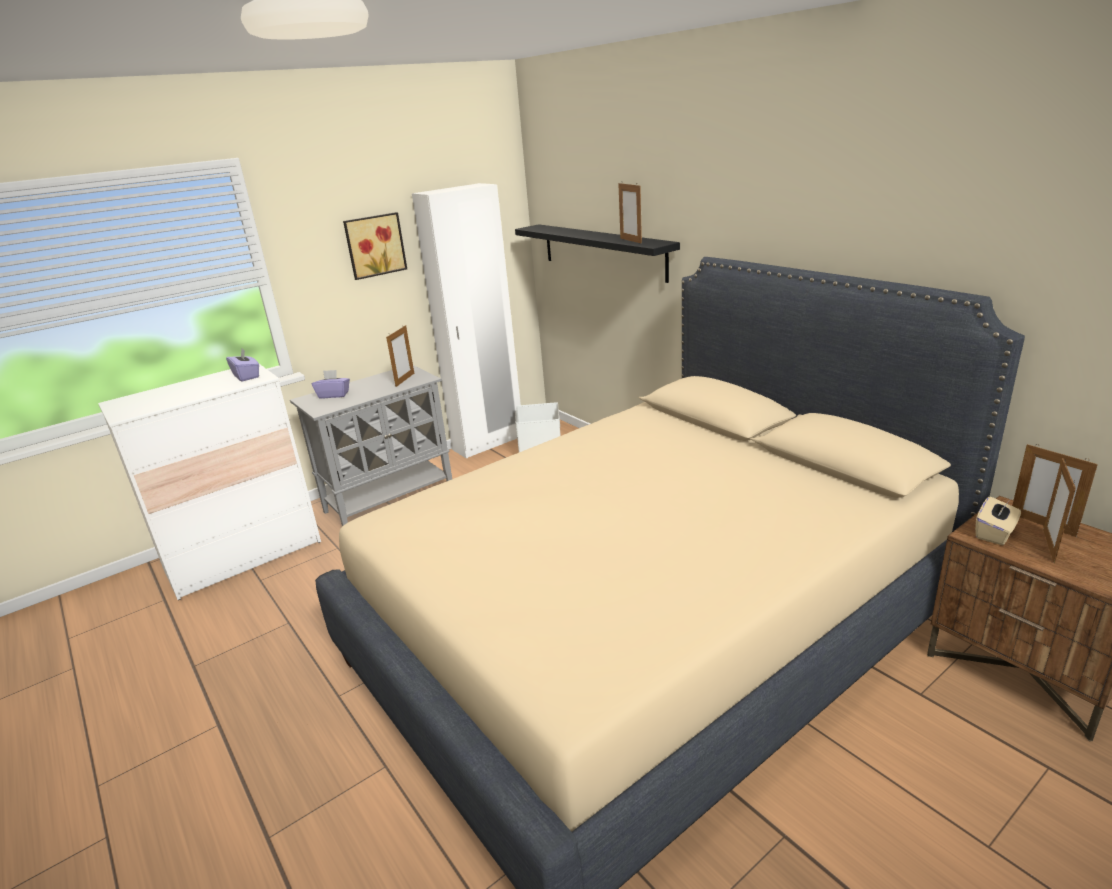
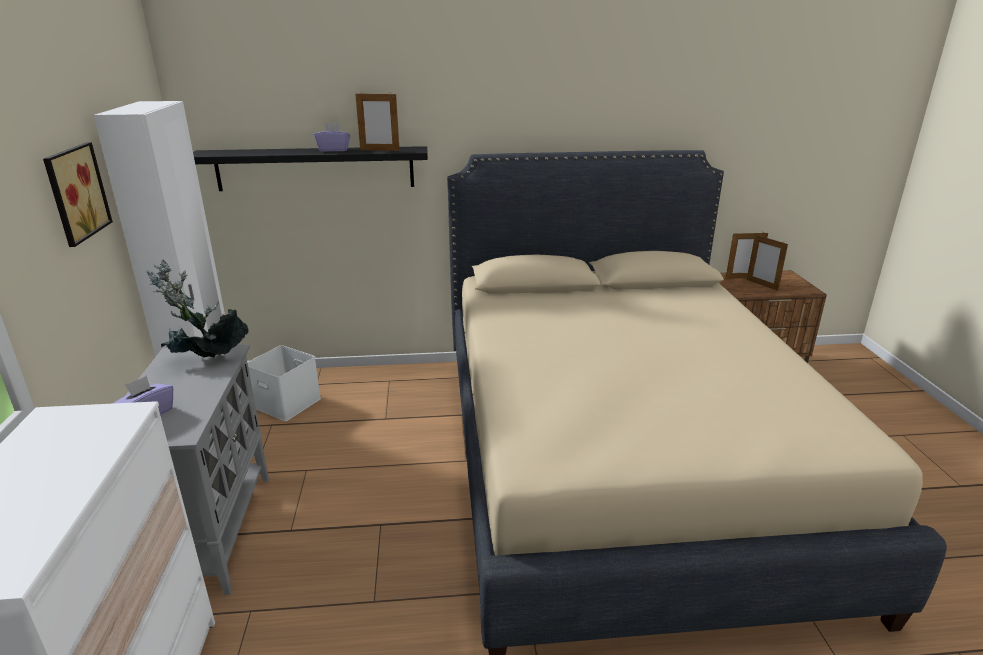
camera: 60 degrees left, 0 degrees up
purple tissue box [226,349,259,382] -> purple tissue box moved to [314,123,350,152]
picture frame [386,325,414,387] -> potted plant [146,260,249,358]
beige tissue box [975,497,1021,545] -> none

